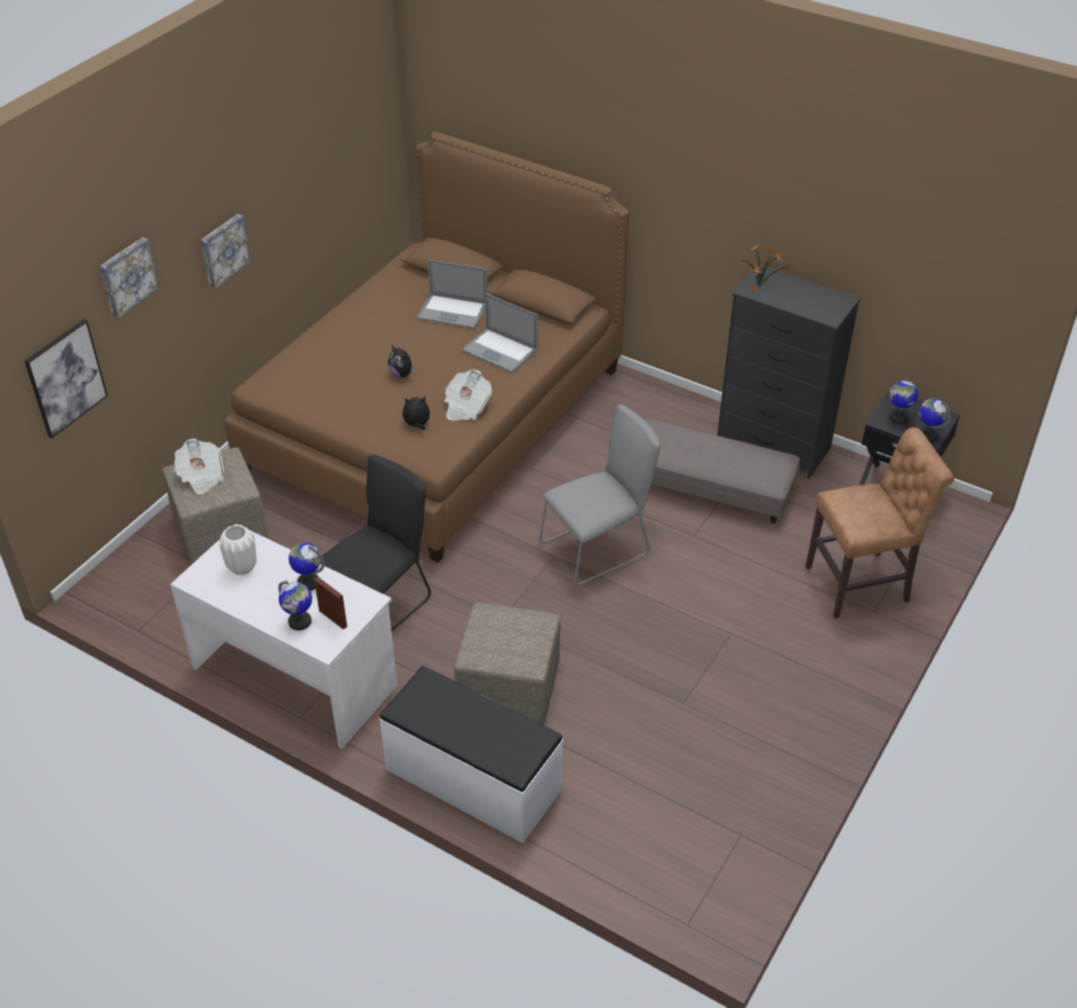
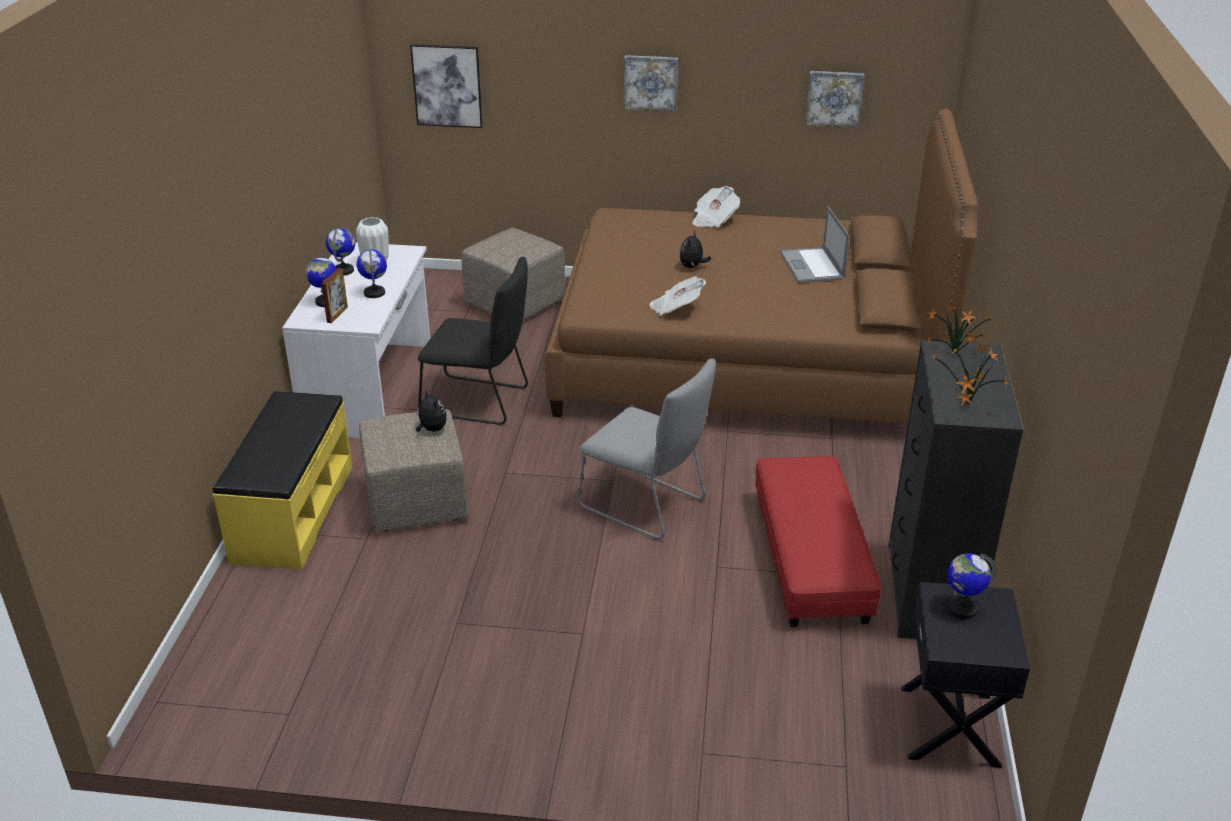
camera: 65 degrees right, 10 degrees down
picture [100,237,159,319] -> picture moved to [805,71,865,128]
newspaper [174,438,224,494] -> newspaper moved to [692,186,740,228]
white bench [379,666,563,843] -> yellow bench [213,391,352,570]
plush toy [401,396,430,430] -> plush toy moved to [416,389,447,432]
laptop [461,293,538,373] -> none
grey ottoman [644,418,800,524] -> red ottoman [755,456,881,627]
brown chair [805,427,954,619] -> none
globe [919,398,951,442] -> globe moved to [326,228,355,276]
none -> potted plant [930,343,1009,405]

